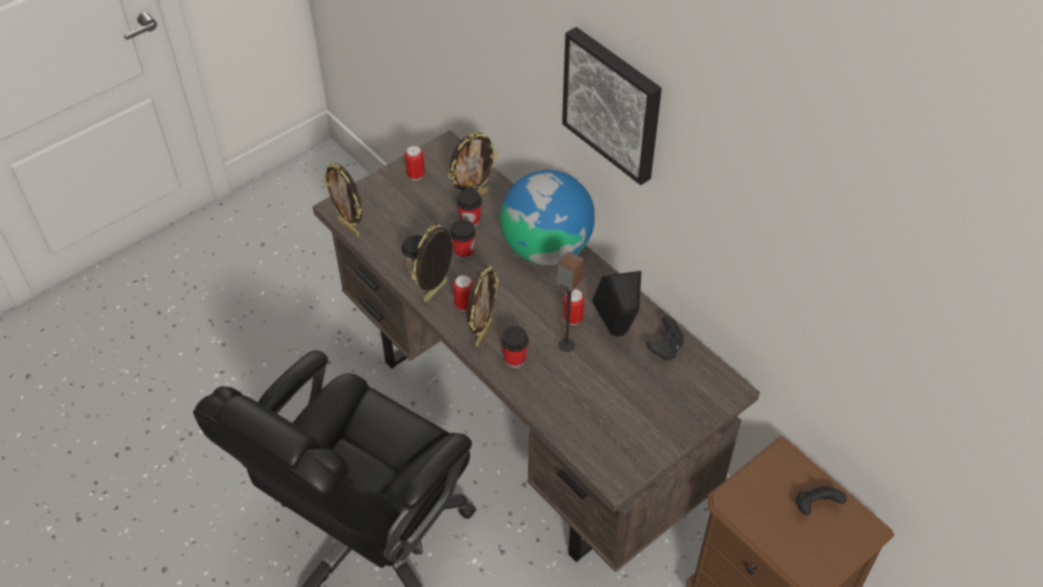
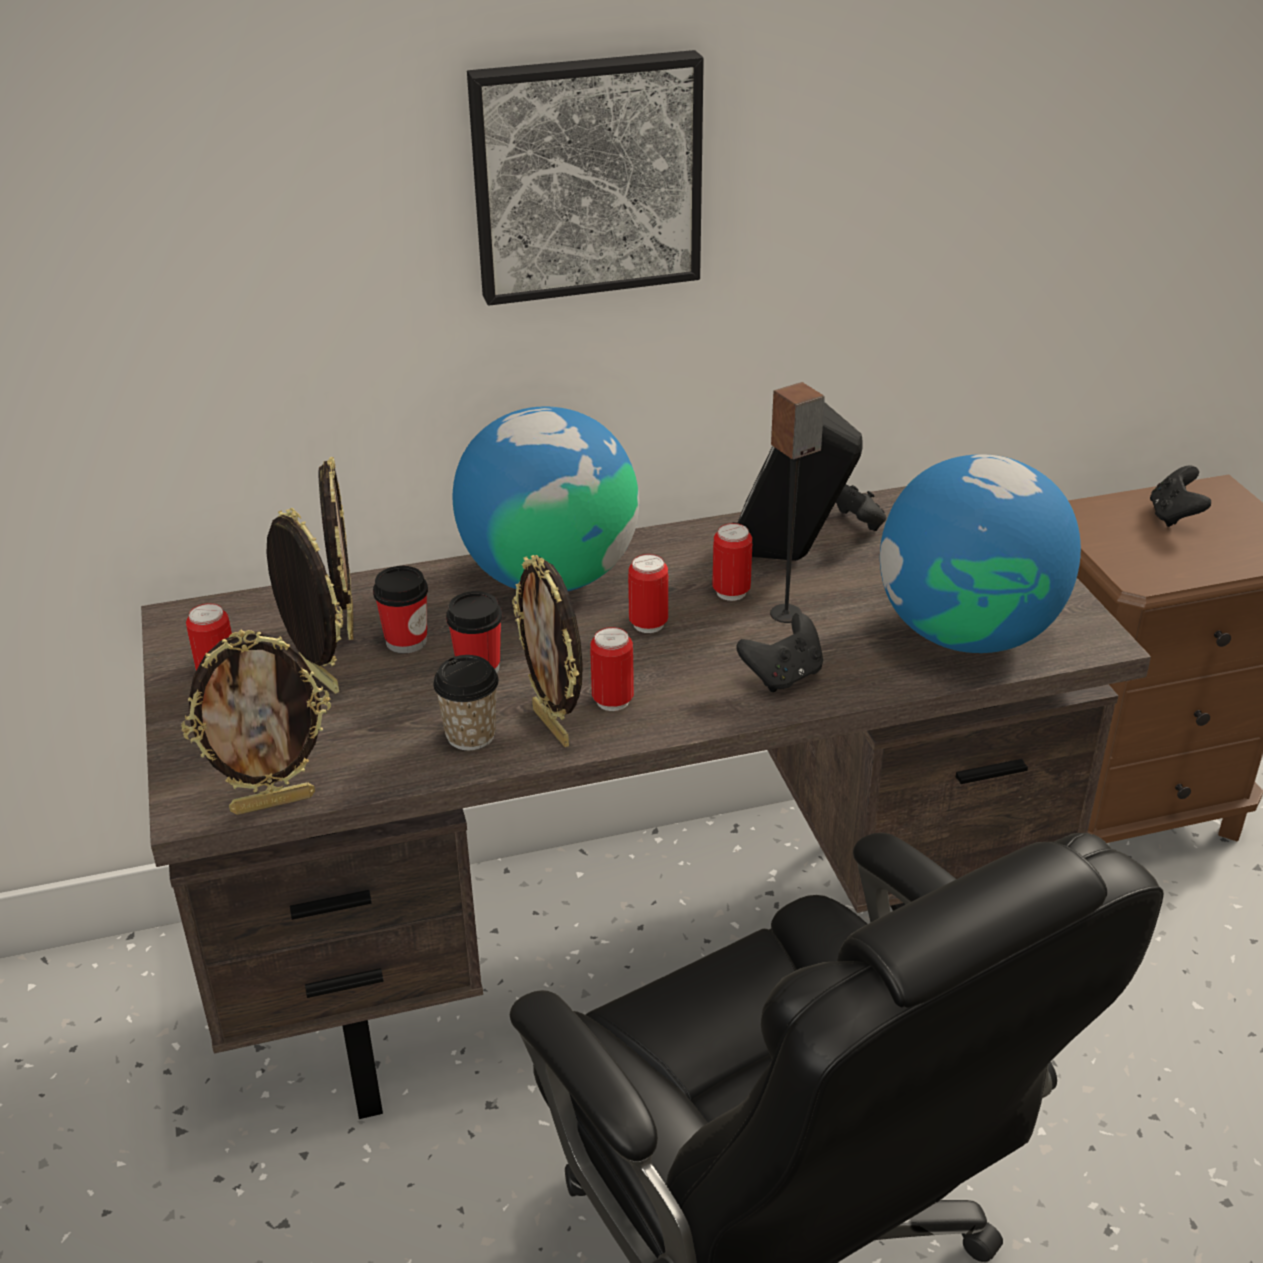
camera: 65 degrees left, 15 degrees down
picture frame [467,266,499,347] -> picture frame moved to [267,508,343,694]
cup [501,326,529,368] -> black game controller [736,613,823,692]
none -> can [628,554,668,633]
none -> globe [880,455,1081,653]

